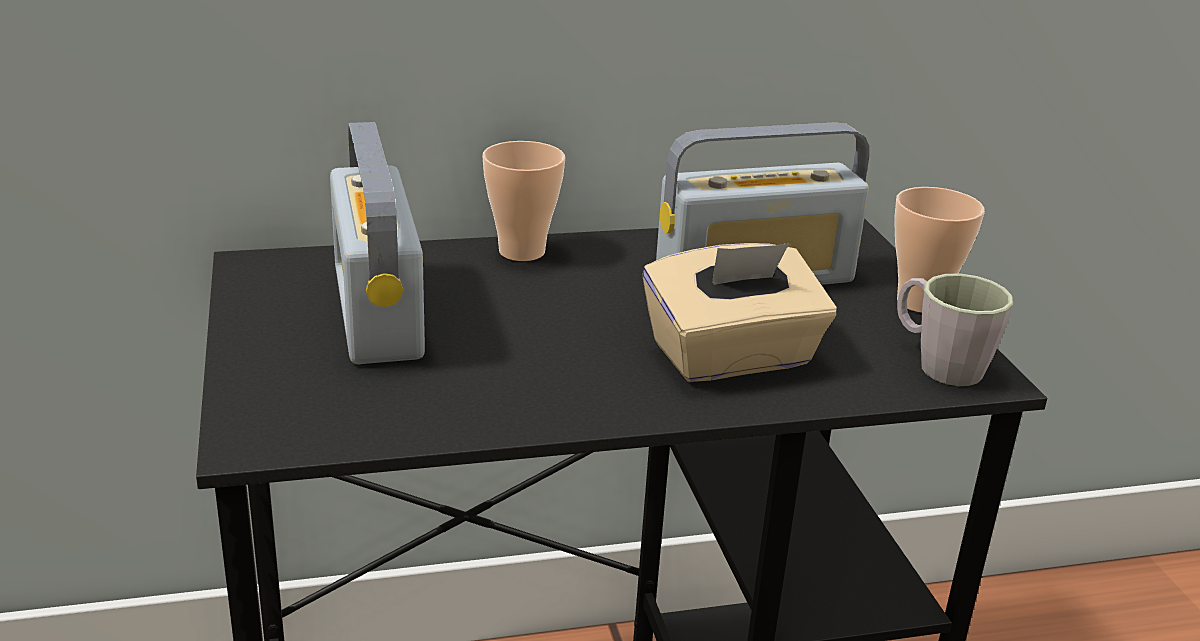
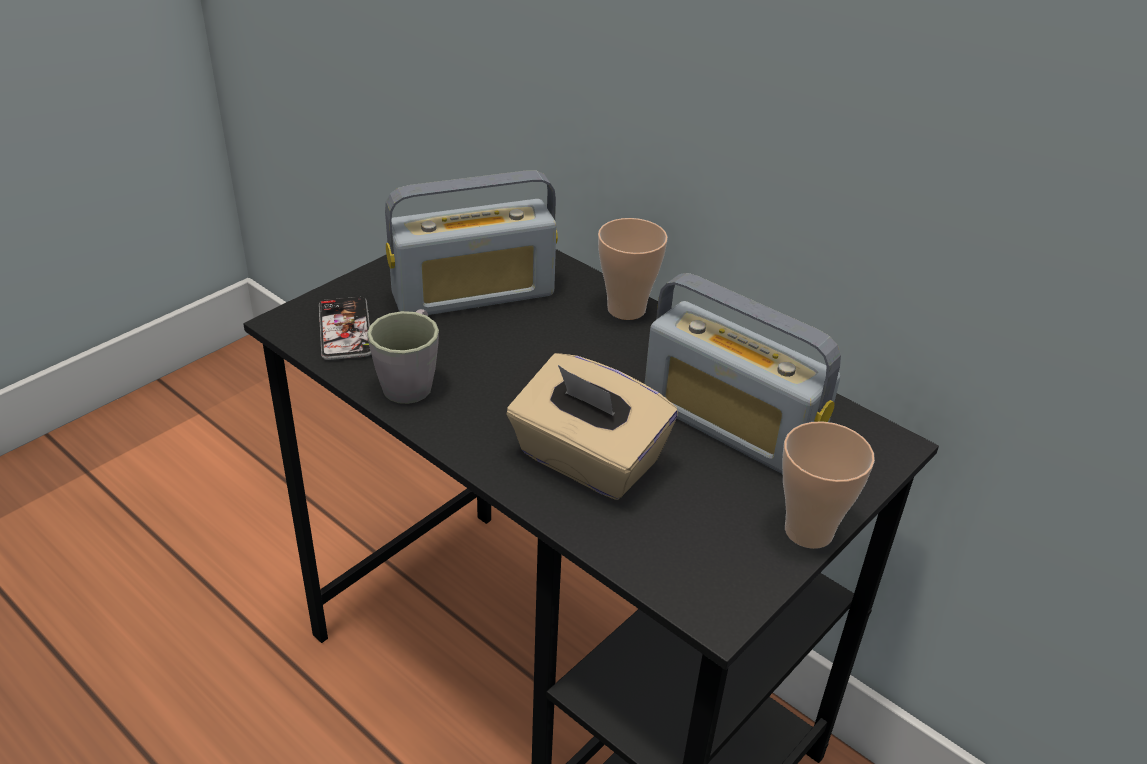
camera: 55 degrees right, 10 degrees up
radio [330,122,425,364] -> radio turned 150 degrees counterclockwise [385,170,558,315]
grey mug [897,274,1013,386] -> grey mug moved to [367,309,439,404]
none -> phone [319,297,371,360]

